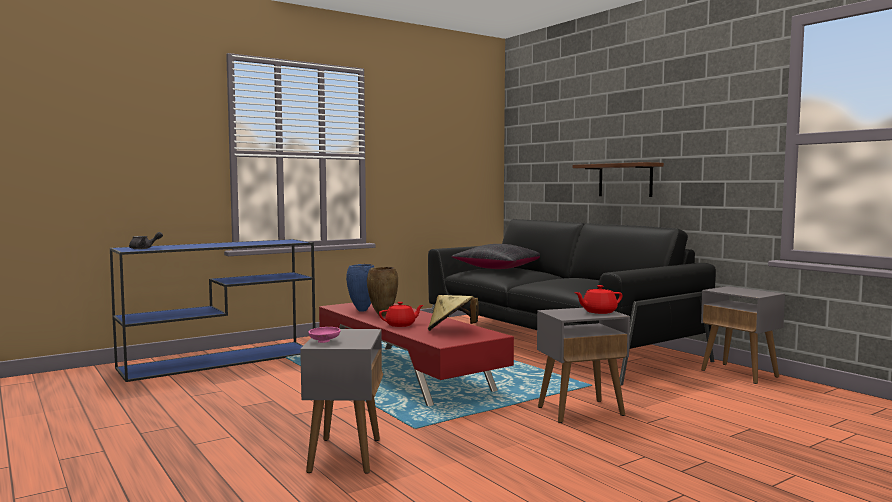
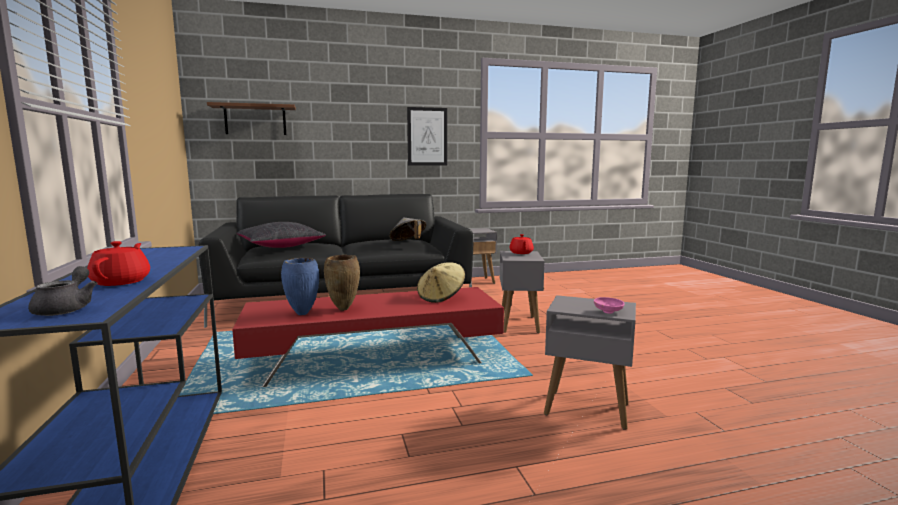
camera: 70 degrees left, 5 degrees up
red teapot [379,302,423,327] -> red teapot moved to [87,241,150,286]
shelf [573,162,664,197] -> shelf moved to [207,102,296,135]
none -> grey hat [389,218,426,241]
none -> picture [407,107,447,166]

